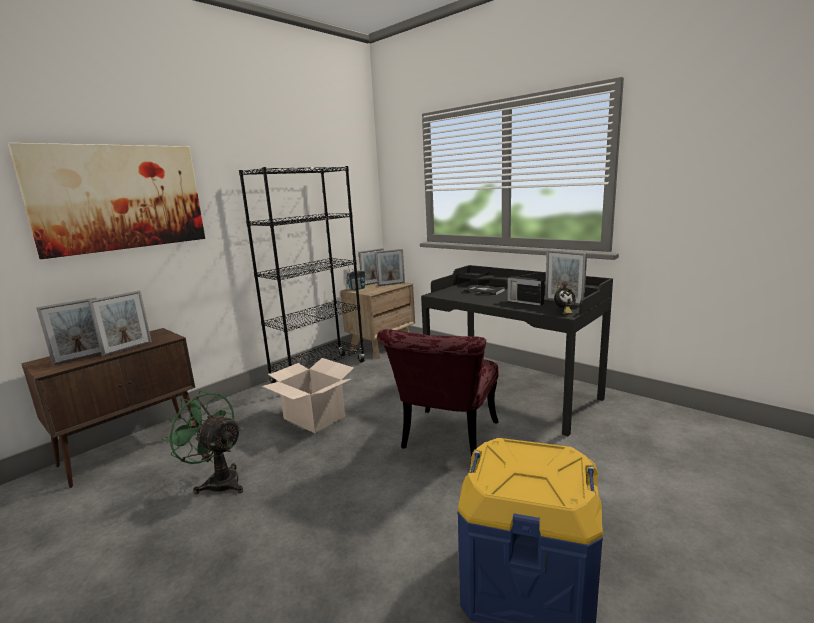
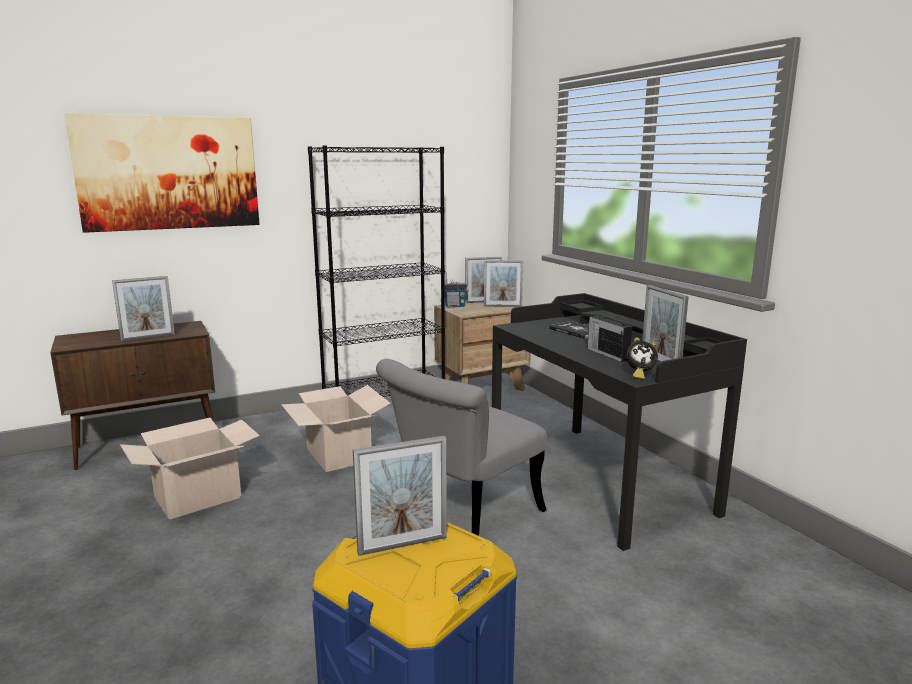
camera: 20 degrees right, 0 degrees up
picture frame [36,298,101,365] -> picture frame moved to [353,436,447,556]
green fan [162,391,243,494] -> cardboard box [120,418,260,520]
red chair [377,329,499,456] -> grey chair [376,359,547,536]

